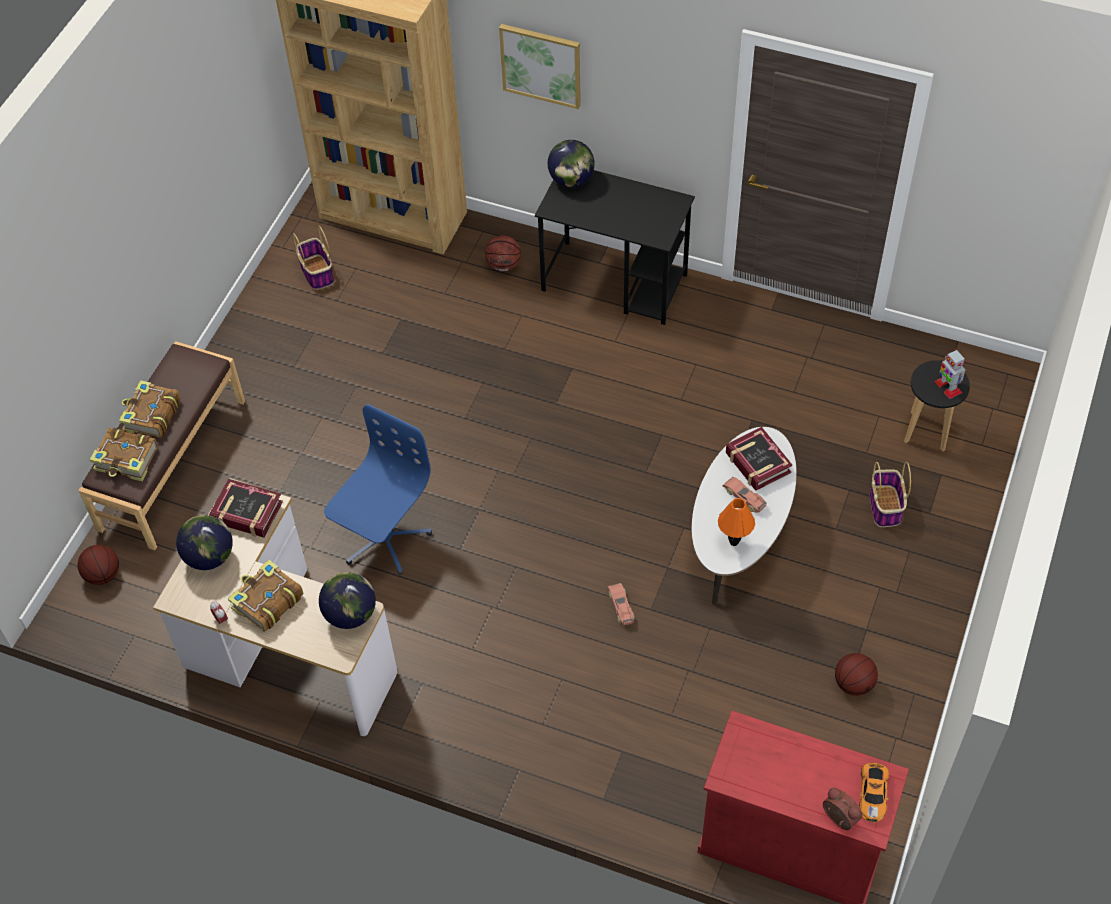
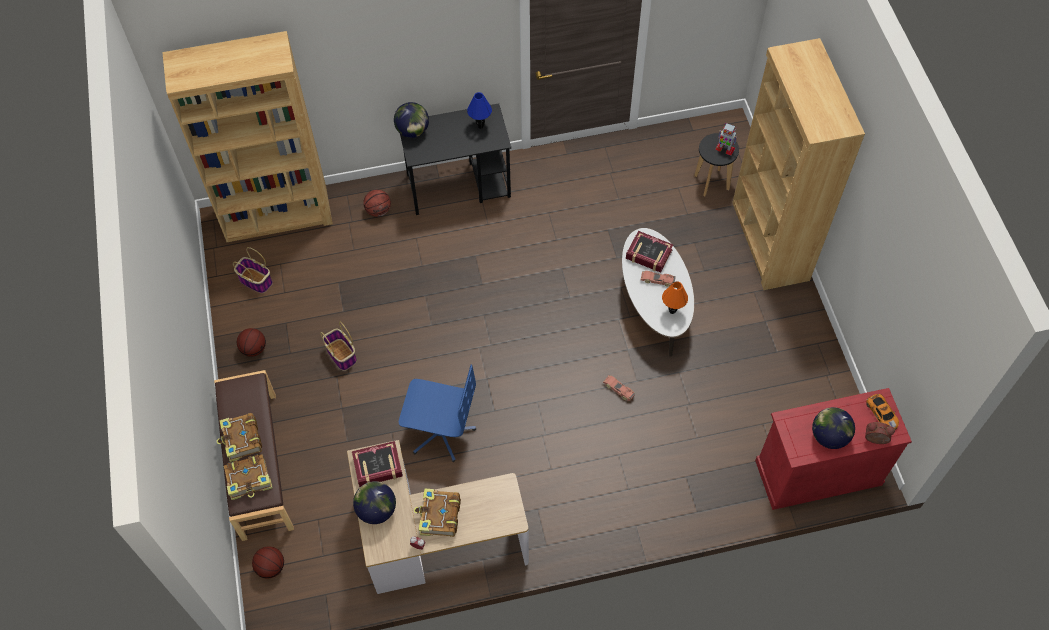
camera: 35 degrees left, 5 degrees up
globe [319,572,376,629] -> globe moved to [812,407,855,449]
blue office chair [324,404,432,575] -> blue office chair turned 105 degrees clockwise [399,365,476,462]
picture [499,24,581,109] -> none
basketball [835,653,878,696] -> basketball moved to [237,328,266,357]
basket [870,461,911,527] -> basket moved to [320,322,357,371]
none -> blue table lamp [467,92,492,129]
none -> brown bookcase [732,38,865,290]

